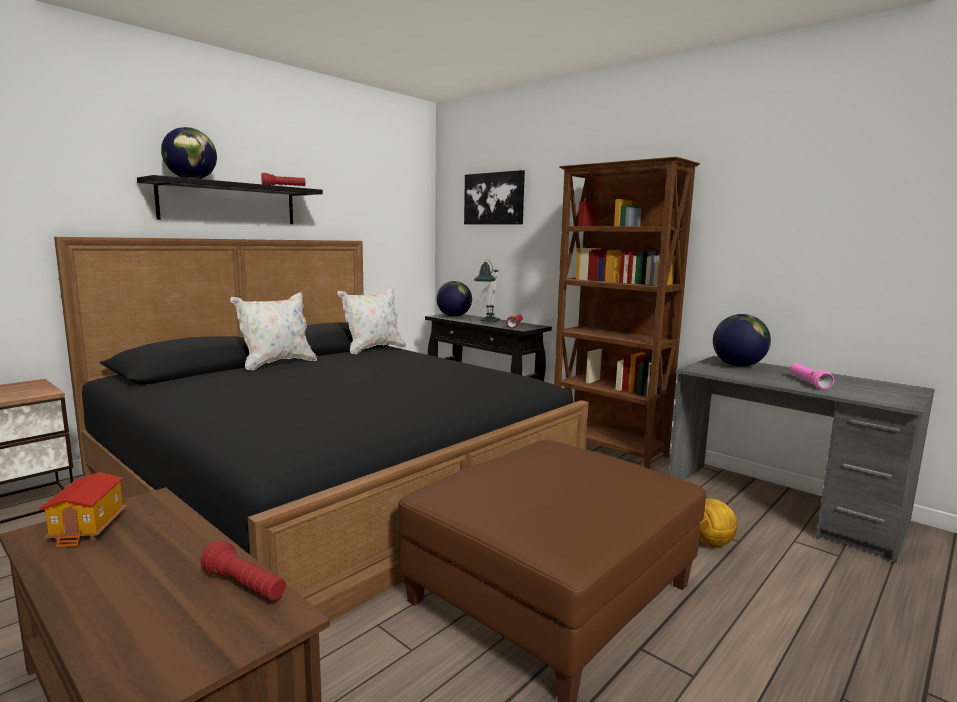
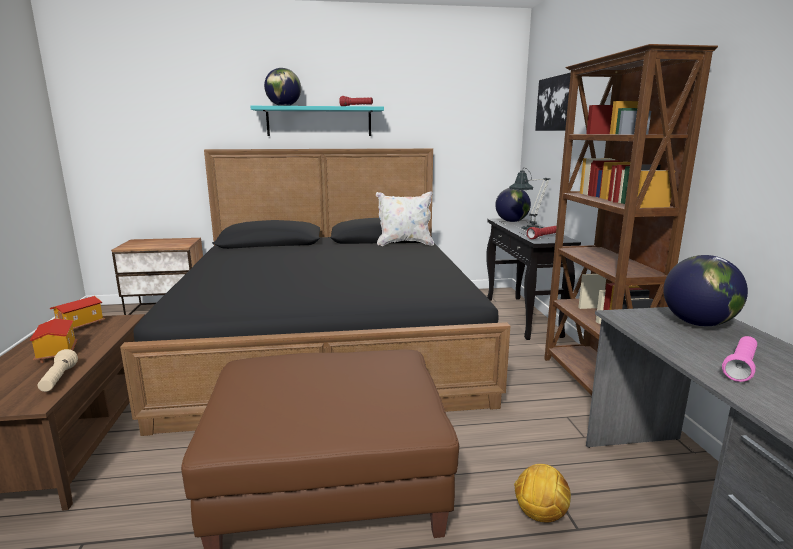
camera: 40 degrees right, 5 degrees up
black shelf [137,175,323,224] -> turquoise shelf [250,106,384,136]
red flashlight [201,541,286,601] -> beige flashlight [38,349,78,392]
white pillow [230,292,317,370] -> none
none -> toy house [30,318,77,363]

